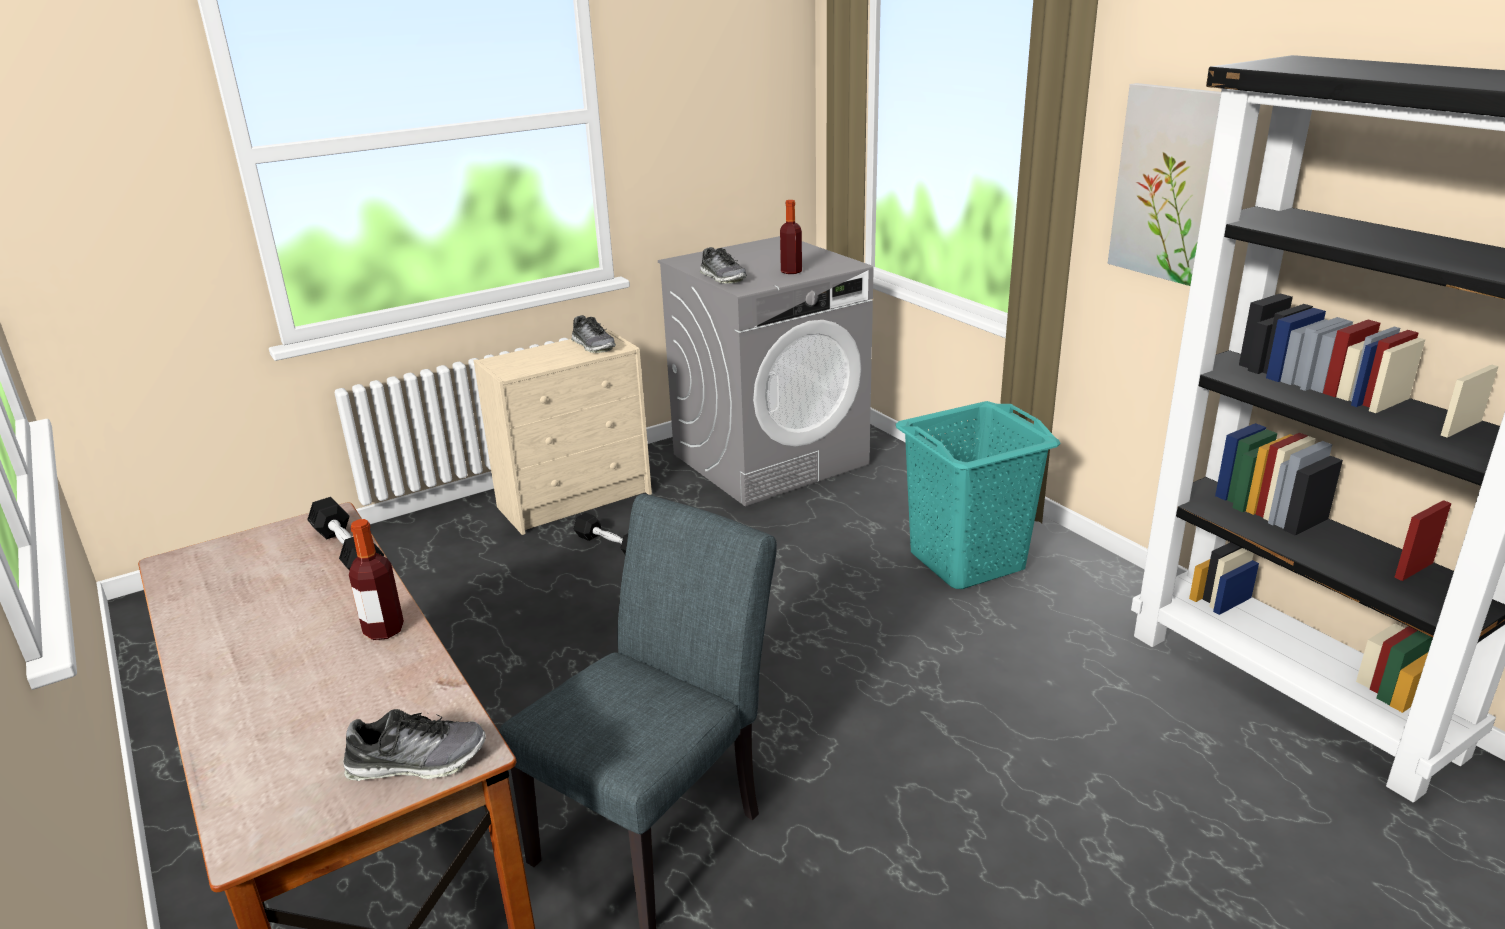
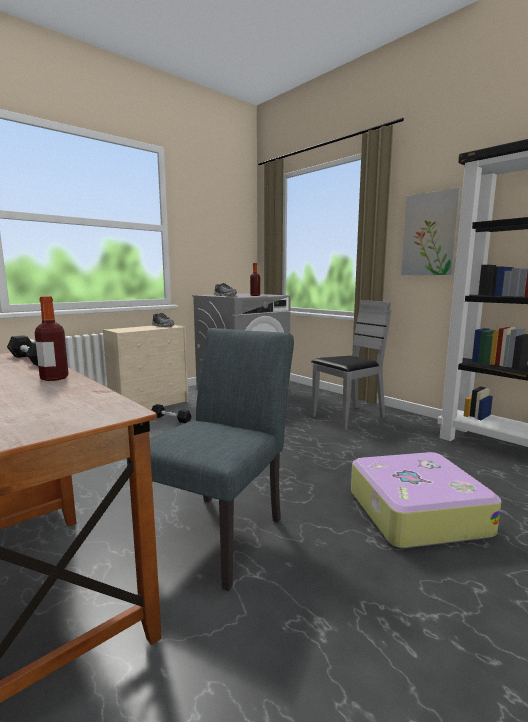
camera: 10 degrees left, 15 degrees down
shoe [343,709,486,781] -> none
turquoise laundry basket [896,401,1061,589] -> grey chair [311,300,392,430]
none -> suitcase [351,452,501,548]

